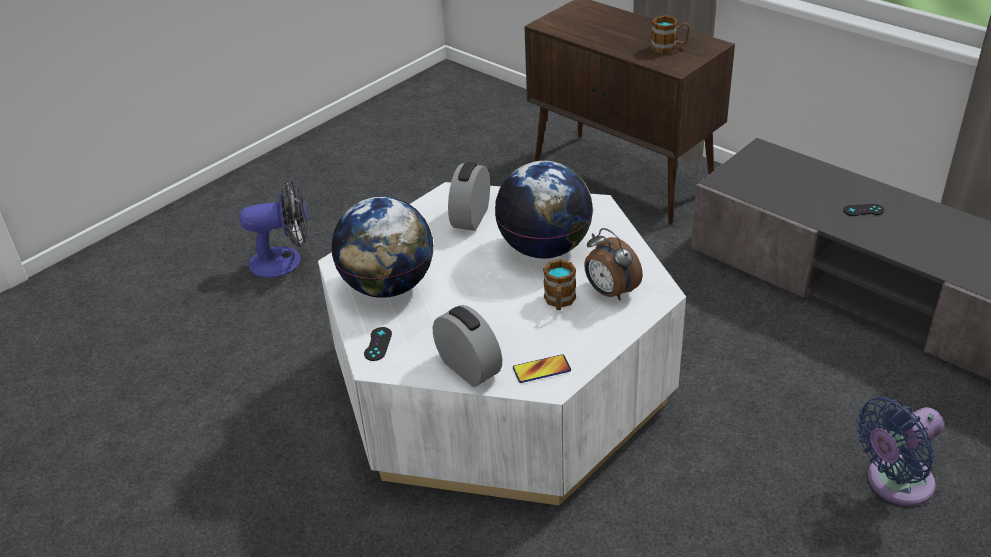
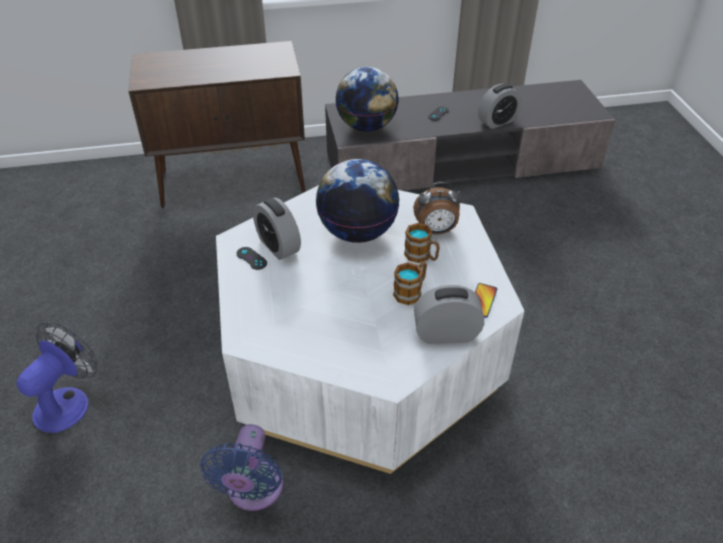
camera: 55 degrees left, 5 degrees up
globe [332,196,434,298] -> globe moved to [335,67,399,132]
black game controller [364,327,392,361] -> black game controller moved to [236,247,267,270]
mug [651,16,690,53] -> mug moved to [393,262,427,305]
blue fan [856,397,944,506] -> blue fan moved to [200,424,283,511]
none -> alarm clock [478,83,522,129]

